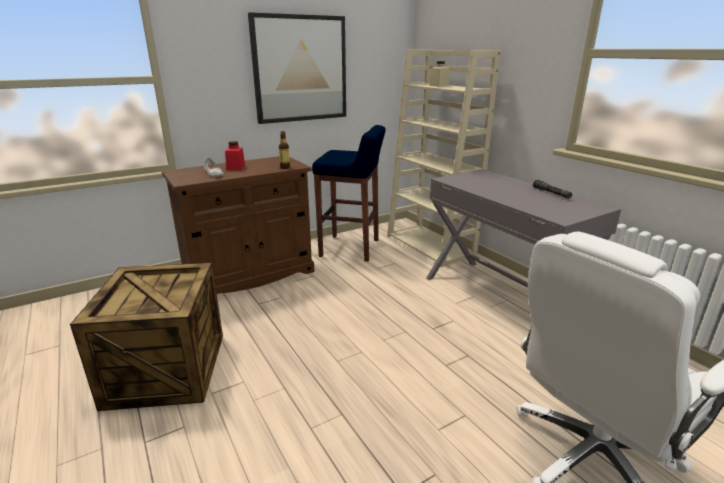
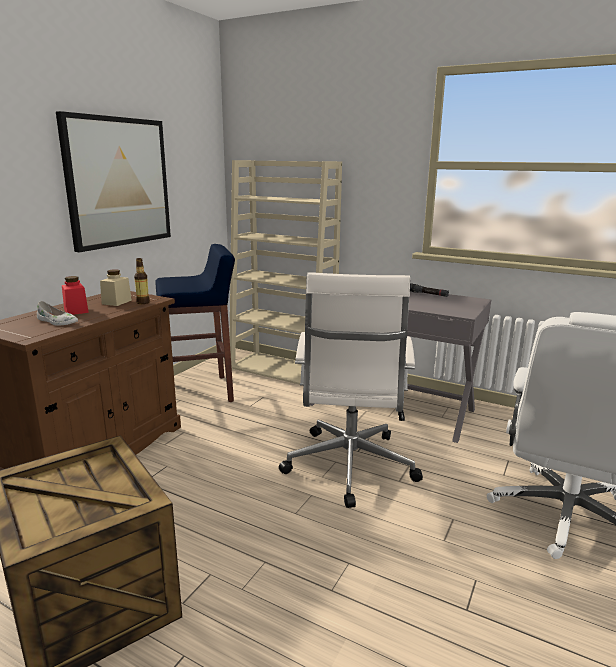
camera: 30 degrees left, 5 degrees down
beige jar [429,61,450,87] -> beige jar moved to [100,269,132,306]
none -> white office chair [279,273,423,508]

